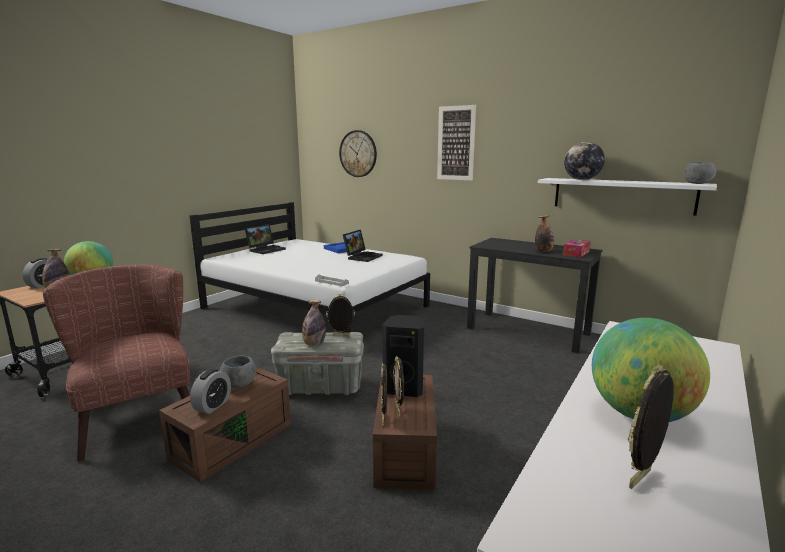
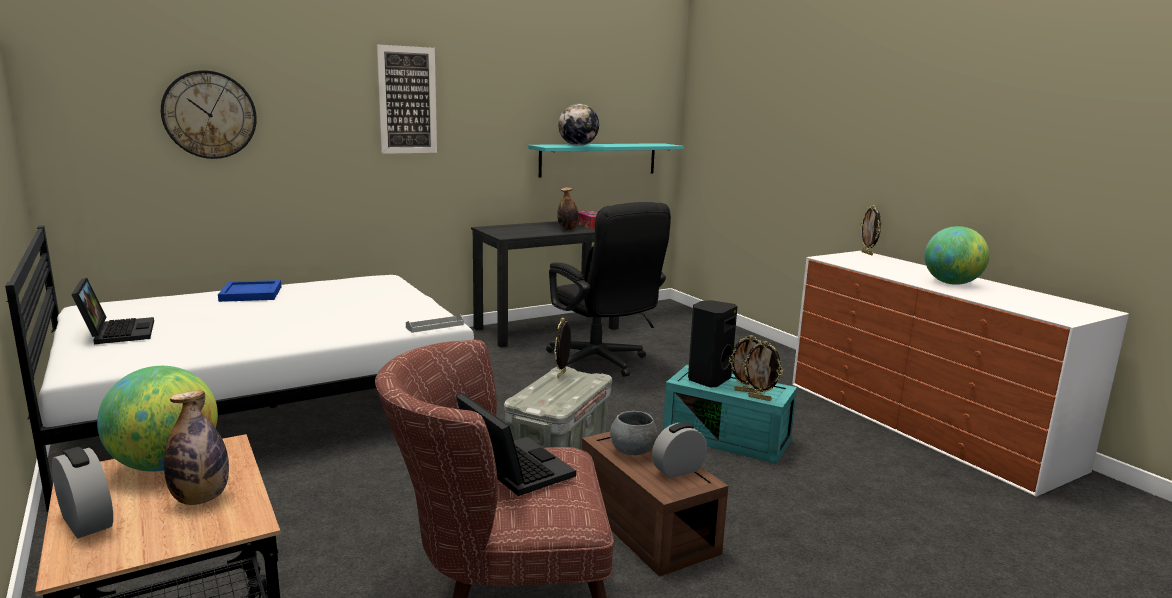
camera: 65 degrees left, 0 degrees up
alarm clock [190,369,231,414] -> alarm clock turned 75 degrees counterclockwise [652,423,707,478]
bottle [302,300,326,346] -> none
laptop [343,230,383,262] -> laptop moved to [456,393,576,496]
brown storage box [373,375,437,490] -> turquoise storage box [663,365,797,464]
white shelf [538,178,717,216] -> turquoise shelf [528,143,684,177]
picture frame [628,364,674,489] -> picture frame moved to [860,205,881,255]
grey bowl [684,162,716,184] -> none
none -> black office chair [546,202,671,377]

